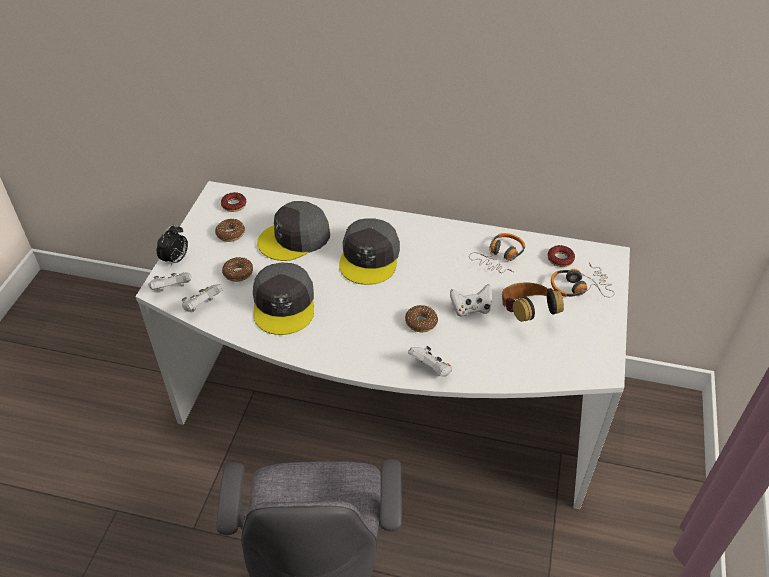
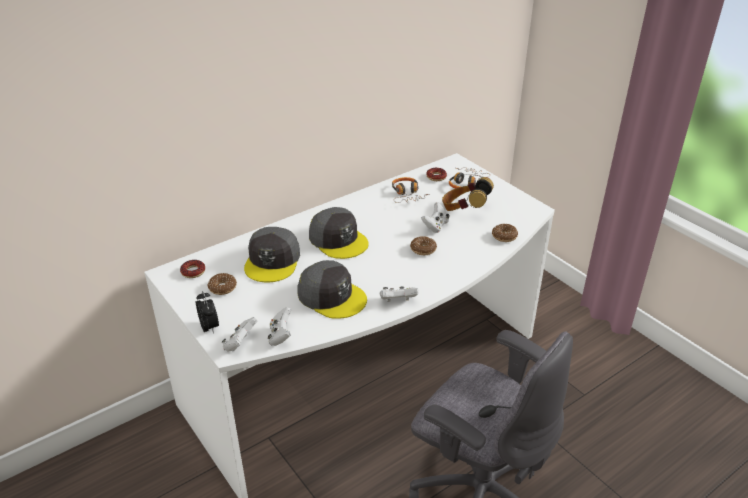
camera: 50 degrees left, 10 degrees down
donut [222,257,253,282] -> donut moved to [492,224,518,242]
white game controller [408,346,452,377] -> white game controller moved to [380,286,419,302]

